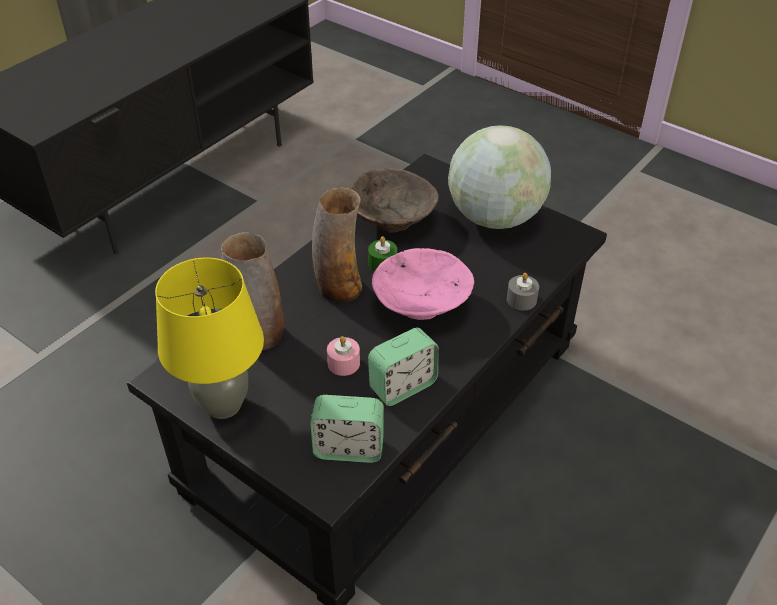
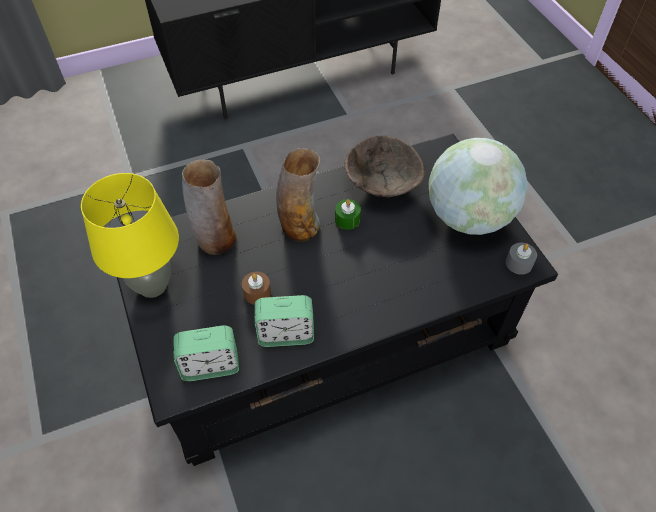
camera: 30 degrees right, 10 degrees up
alarm clock [310,395,384,463] -> alarm clock turned 45 degrees counterclockwise [173,325,239,381]
pink candle [327,336,360,376] -> brown candle [242,272,271,305]
pink bowl [372,248,474,320] -> none
grey candle [507,273,539,311] -> grey candle moved to [506,243,537,275]

